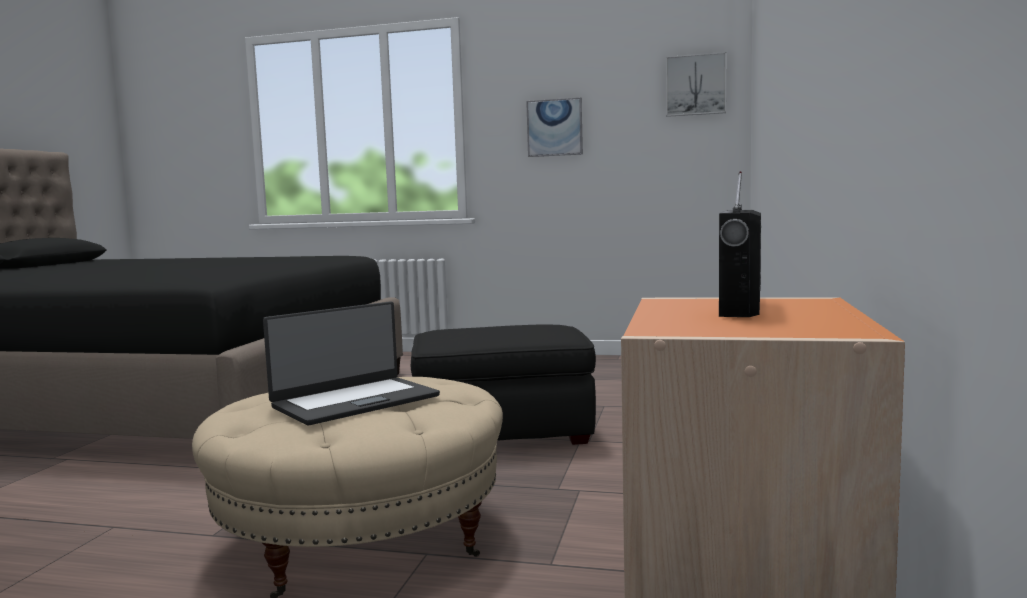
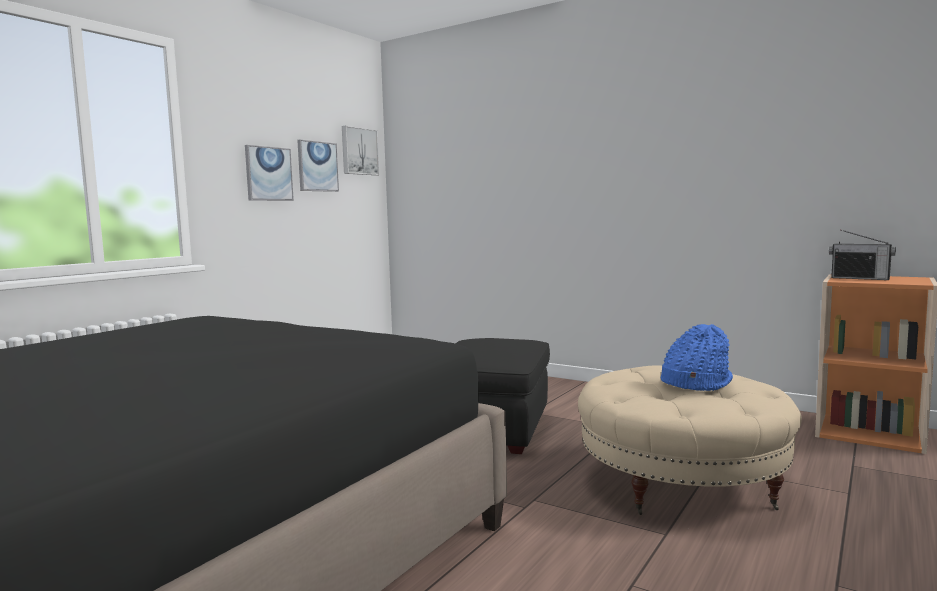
camera: 70 degrees left, 0 degrees up
laptop [263,301,440,425] -> blue hat [661,324,733,391]
none -> picture [297,140,339,192]

